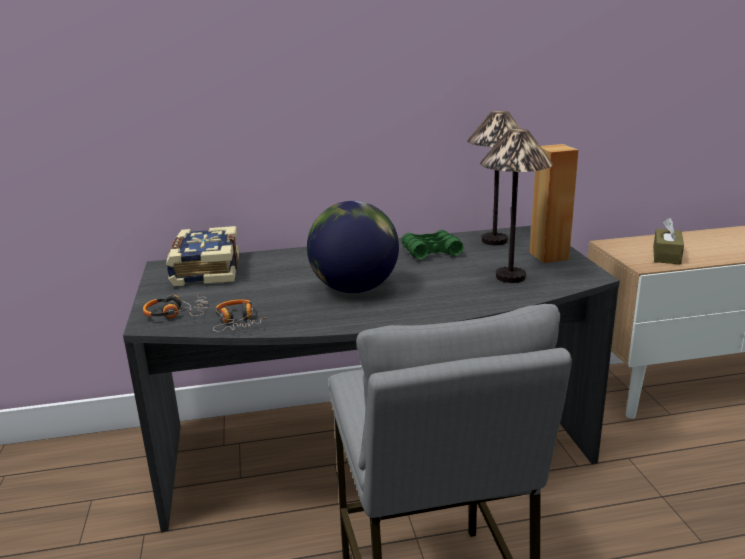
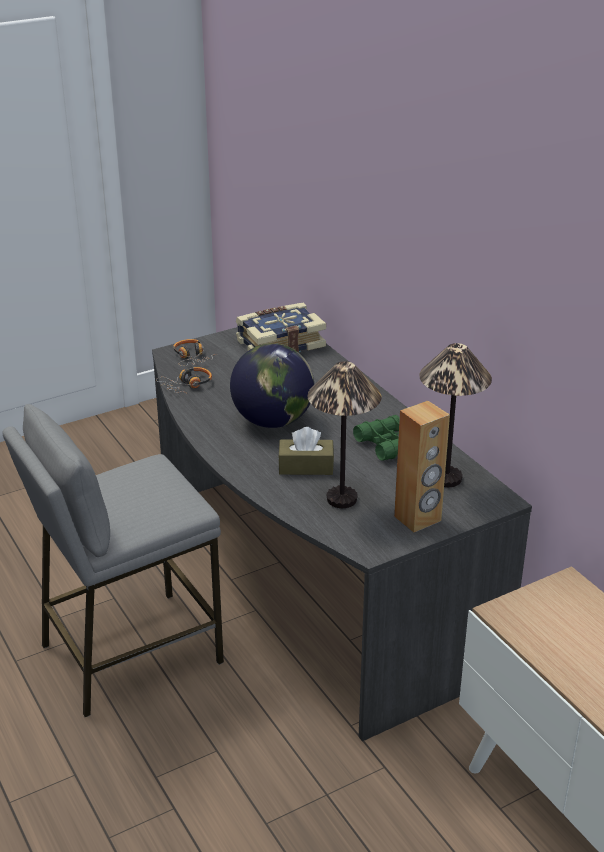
camera: 70 degrees right, 10 degrees up
brown tissue box [653,217,684,264] -> brown tissue box moved to [278,427,334,475]

